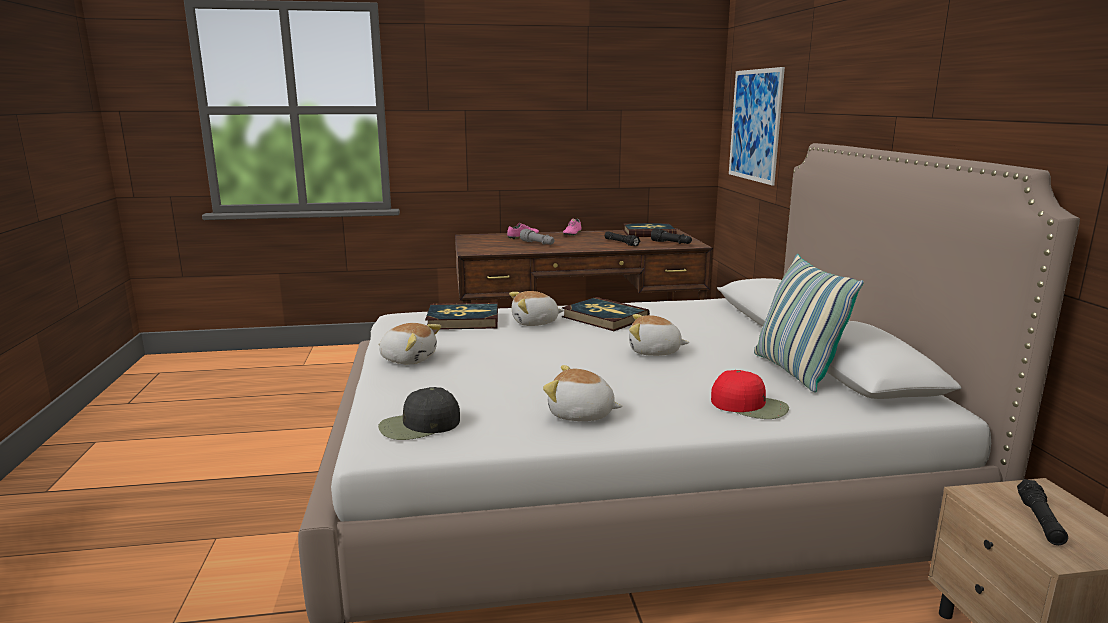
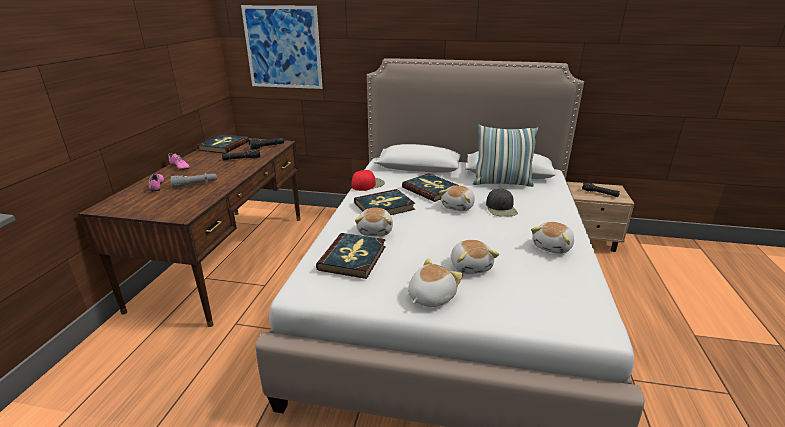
camera: 70 degrees left, 10 degrees up
black cap [378,387,460,440] -> black cap moved to [486,189,518,217]
red cap [711,370,789,419] -> red cap moved to [351,170,385,191]
none -> book [402,173,460,202]
none -> plush toy [451,240,499,274]

